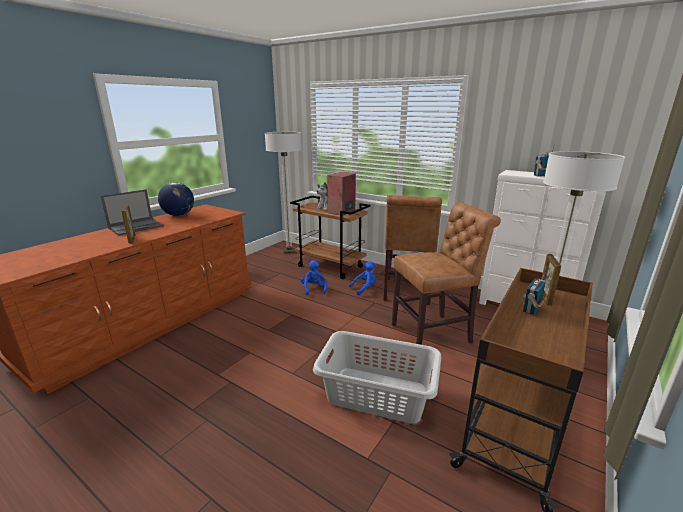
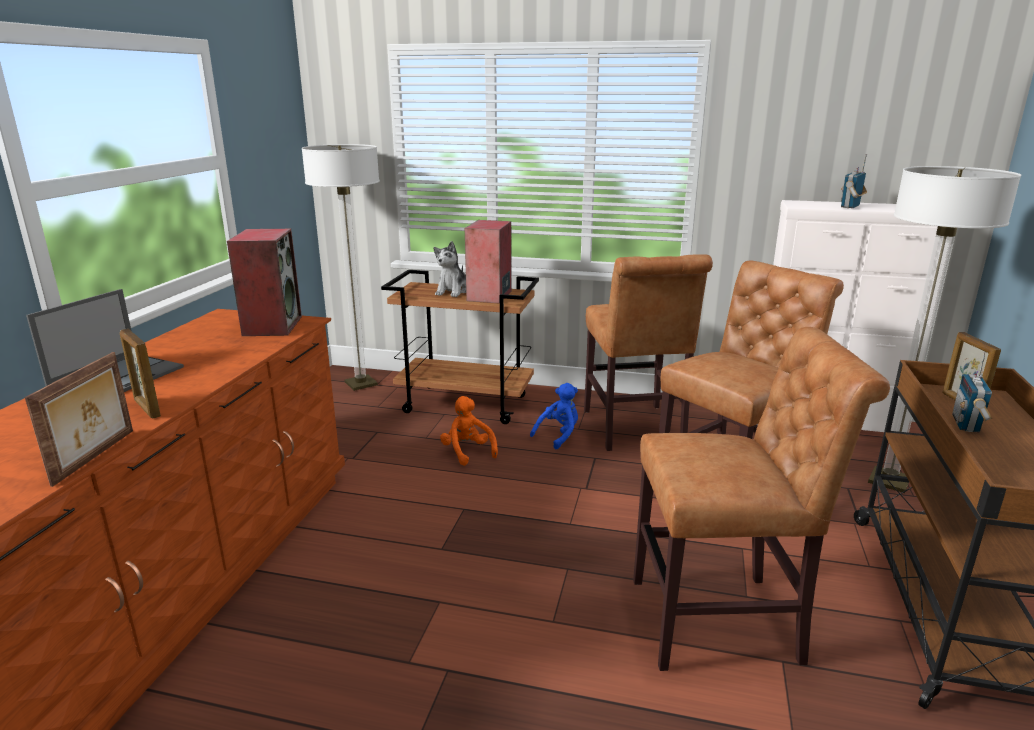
camera: 20 degrees left, 0 degrees up
globe [158,183,194,216] -> none
blue plush toy [300,260,328,295] -> orange plush toy [440,396,498,466]
grey laundry basket [313,331,441,424] -> brown chair [633,327,890,671]
none -> picture frame [25,352,133,487]
none -> speaker [227,229,302,336]

